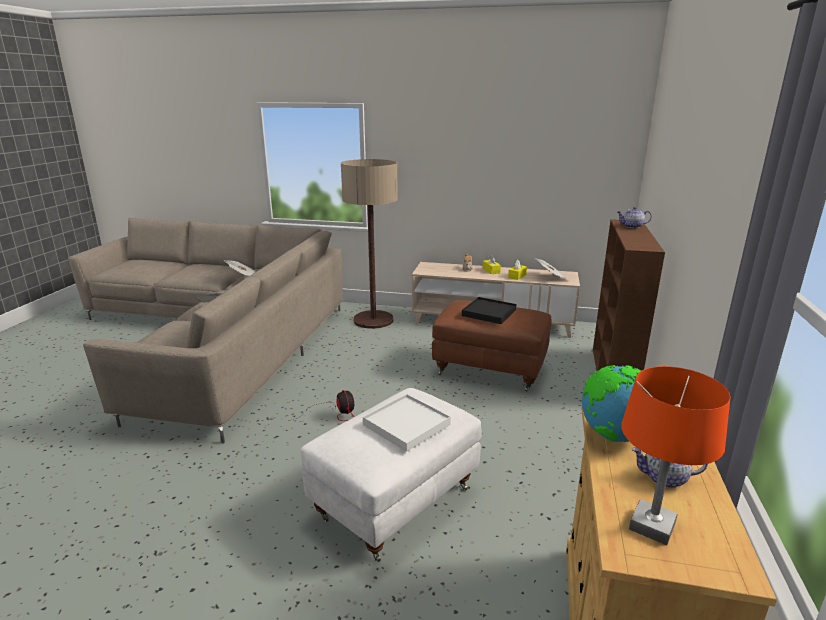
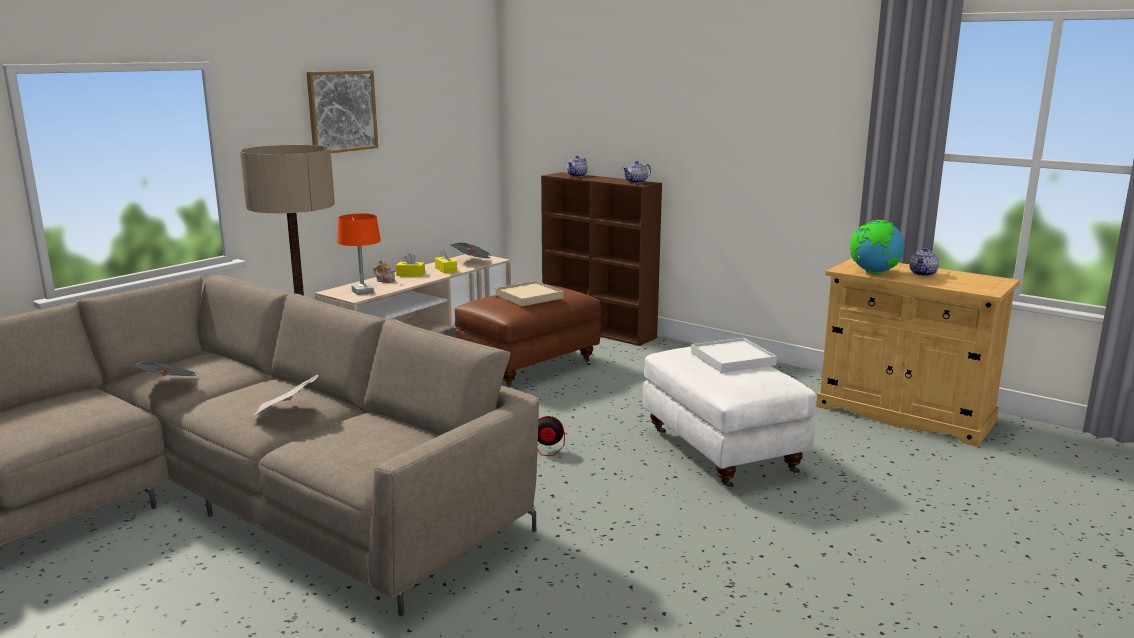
camera: 65 degrees left, 5 degrees down
black tray [462,297,517,324] -> beige tray [496,281,564,306]
orange table lamp [621,366,731,545] -> orange table lamp moved to [337,213,381,295]
none -> picture [307,70,378,153]
none -> teapot [623,161,651,183]

